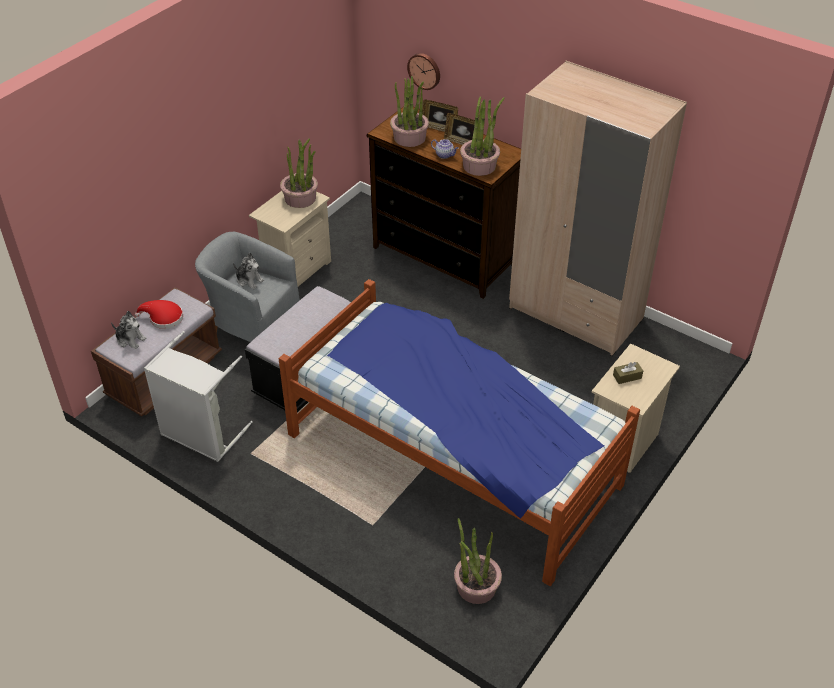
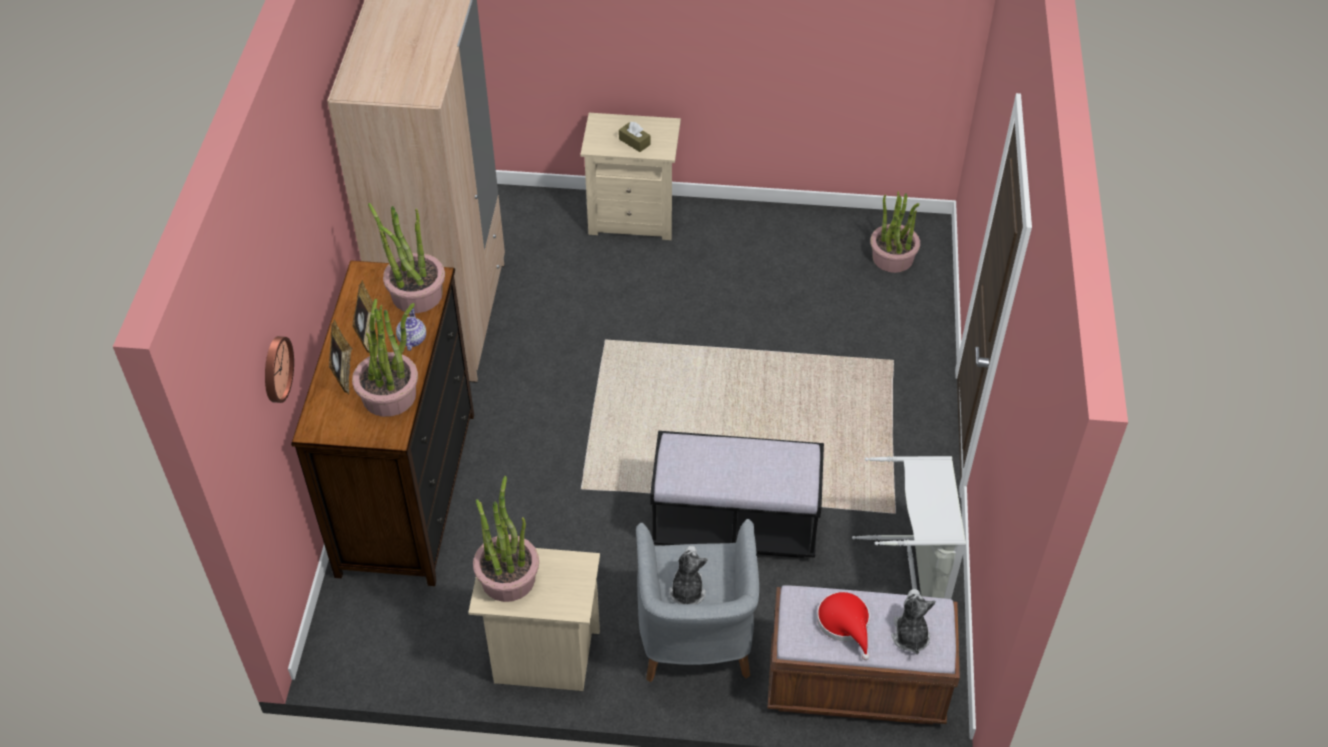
camera: 120 degrees left, 5 degrees up
bed [278,279,640,586] -> none

